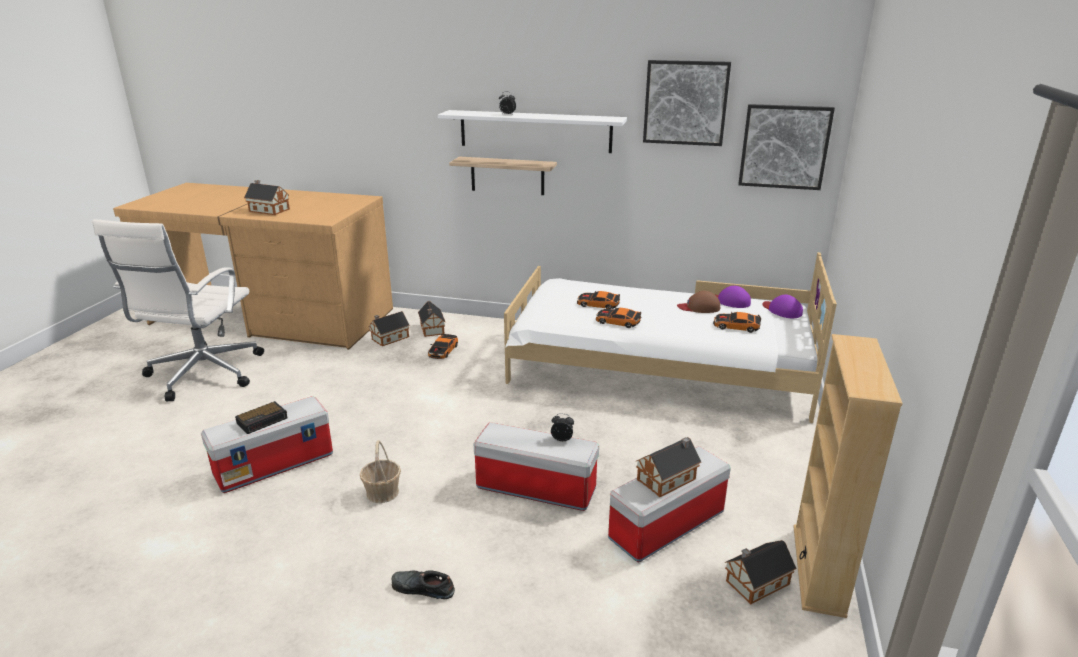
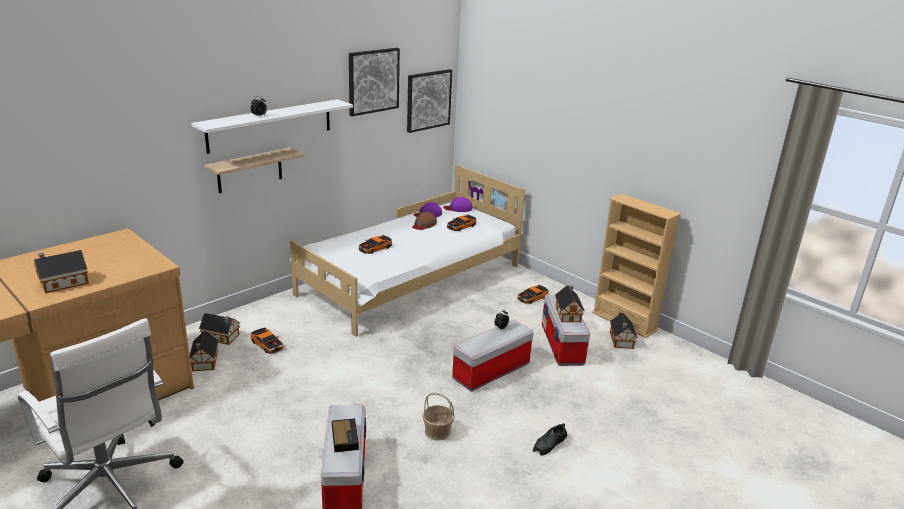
camera: 60 degrees left, 0 degrees up
toy car [596,307,641,328] -> toy car moved to [518,285,549,304]

